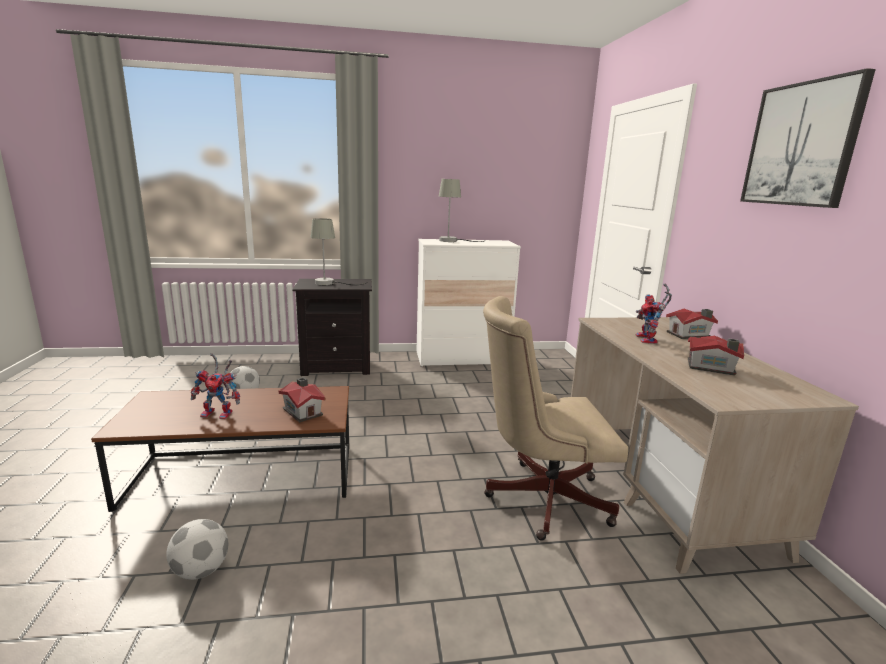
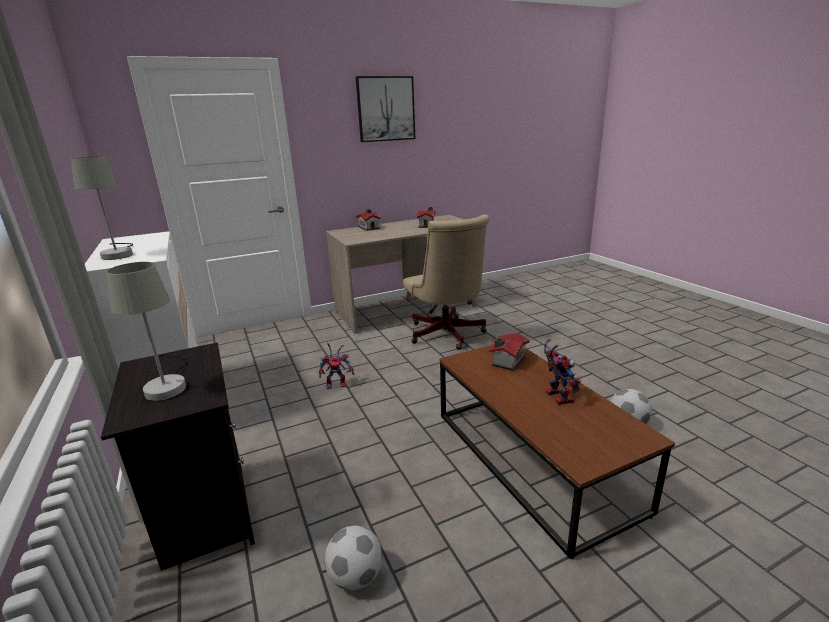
camera: 105 degrees left, 5 degrees up
toy robot [636,284,672,344] -> toy robot moved to [319,343,354,389]

